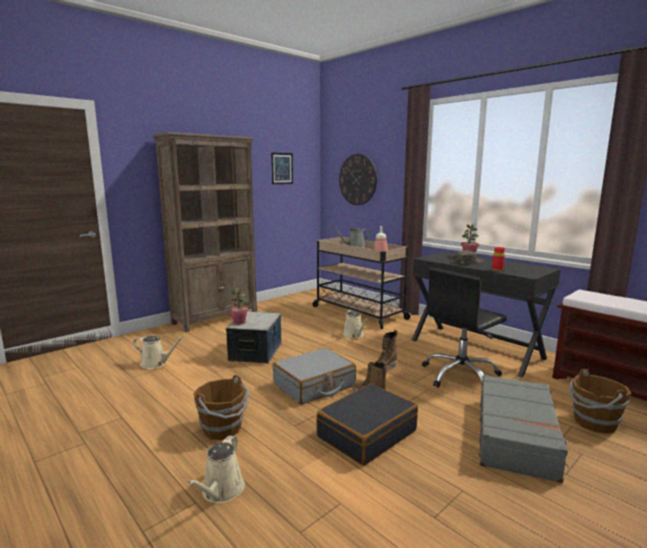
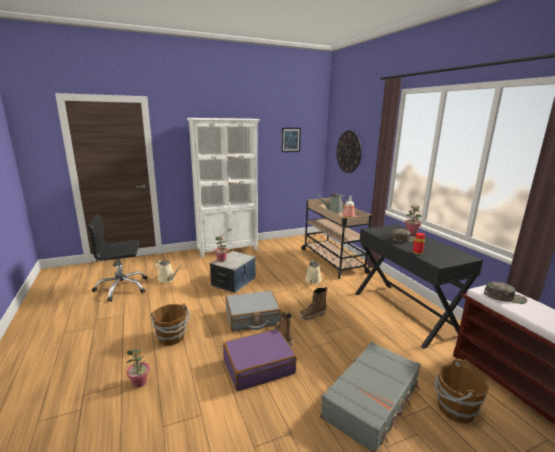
camera: 20 degrees right, 5 degrees up
brown bookcase [152,132,257,332] -> white bookcase [187,118,260,258]
beige watering can [188,435,245,503] -> potted plant [126,349,150,388]
black suitcase [316,384,418,466] -> purple suitcase [223,329,297,391]
black office chair [422,268,507,388] -> black office chair moved to [88,214,147,302]
none -> green cap [484,282,528,304]

